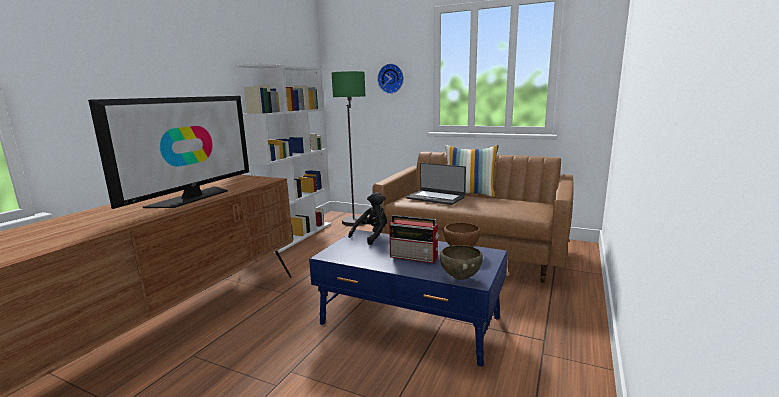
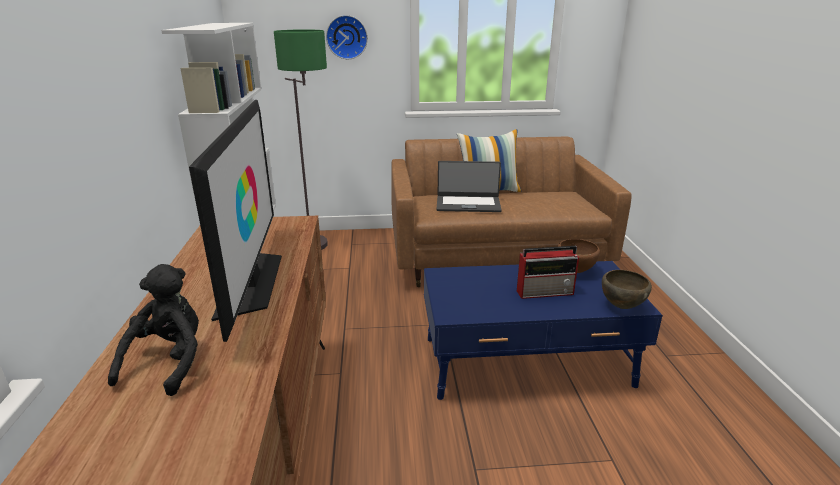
camera: 30 degrees left, 10 degrees up
black plush toy [348,192,387,245] -> black plush toy moved to [108,264,199,396]

